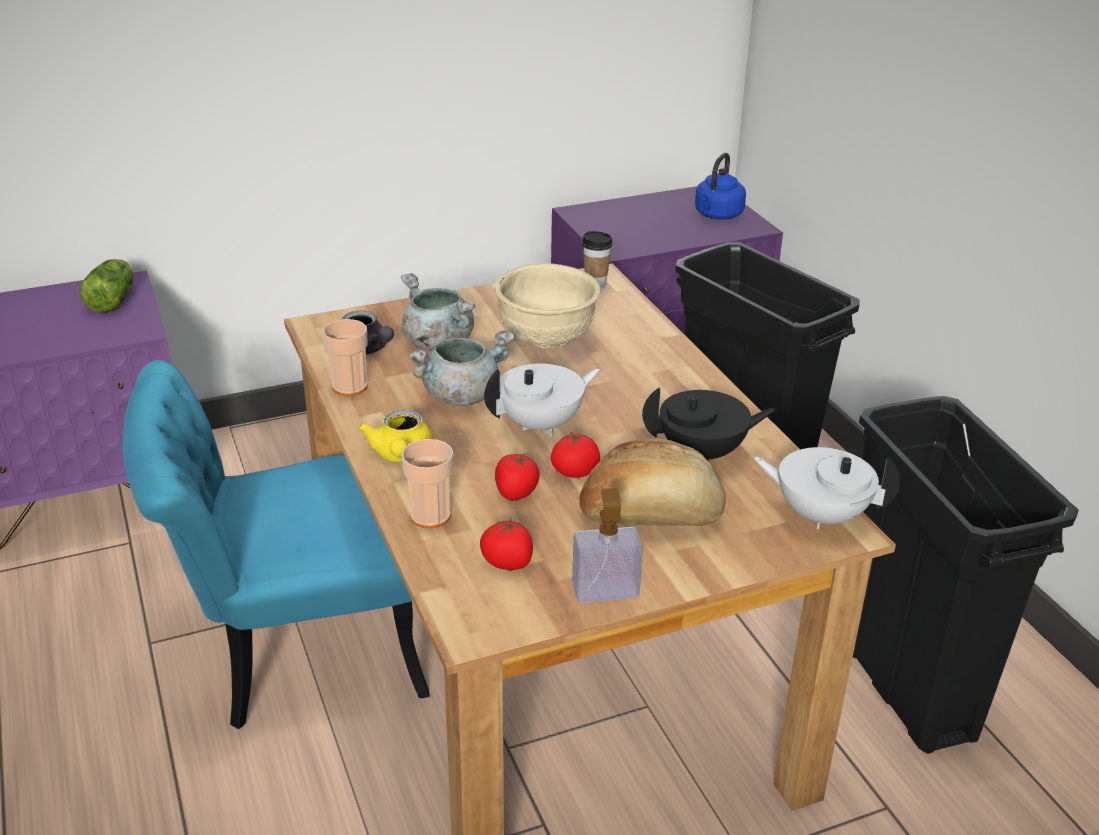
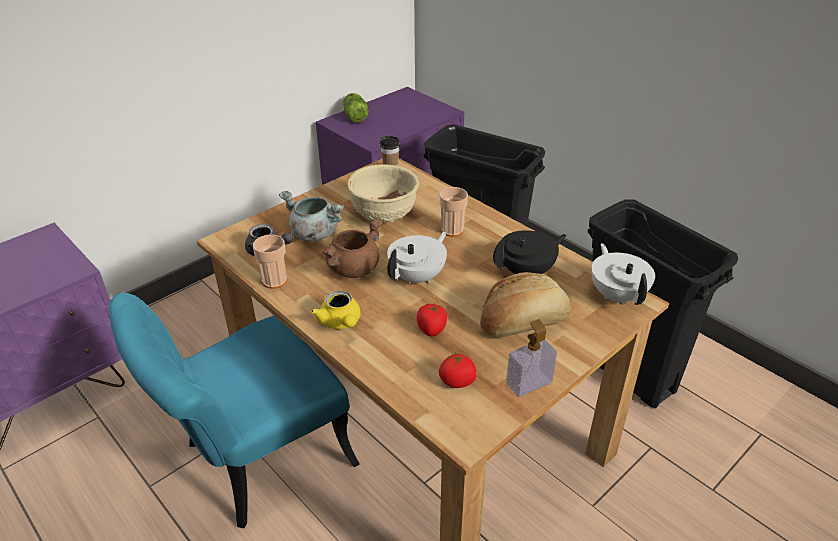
camera: 20 degrees left, 5 degrees up
lettuce [79,259,133,312] -> lettuce moved to [343,93,369,123]
cup [401,439,453,529] -> cup moved to [439,187,468,237]
grey cooking pot [408,329,515,406] -> brown cooking pot [323,218,383,278]
tomato [551,431,600,478] -> none
blue kettle [695,153,746,219] -> none
white teapot [753,447,900,529] -> white teapot turned 75 degrees clockwise [591,243,655,305]

